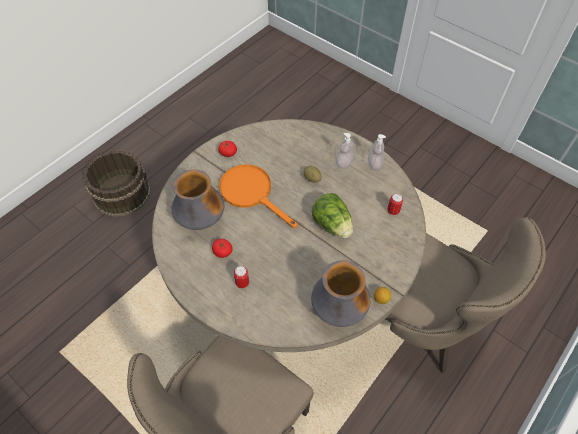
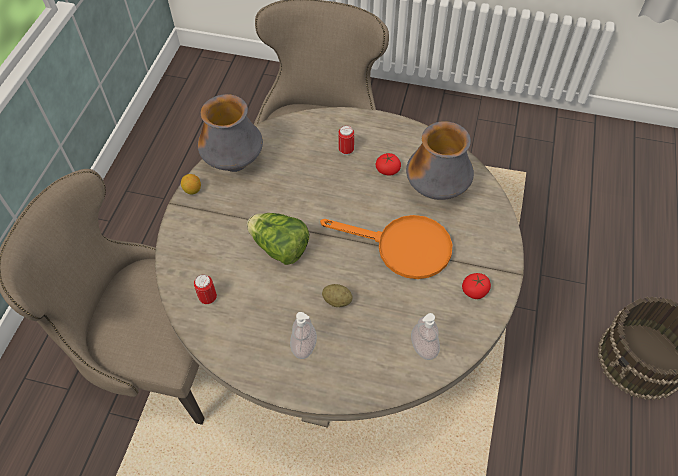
camera: 155 degrees right, 0 degrees up
soap dispenser [368,134,386,170] -> soap dispenser moved to [411,313,440,360]

